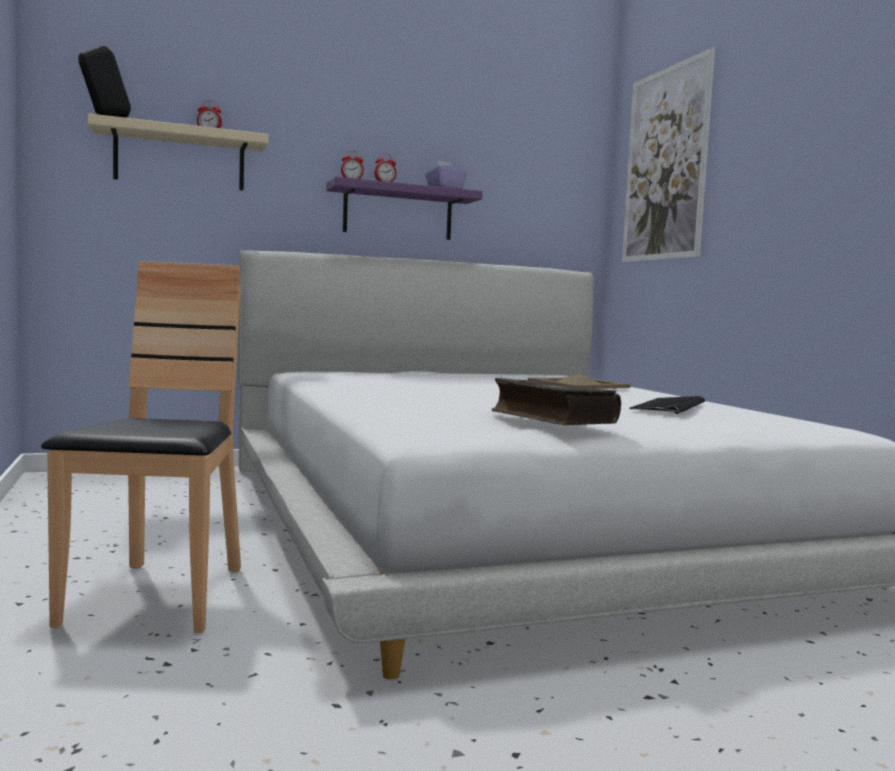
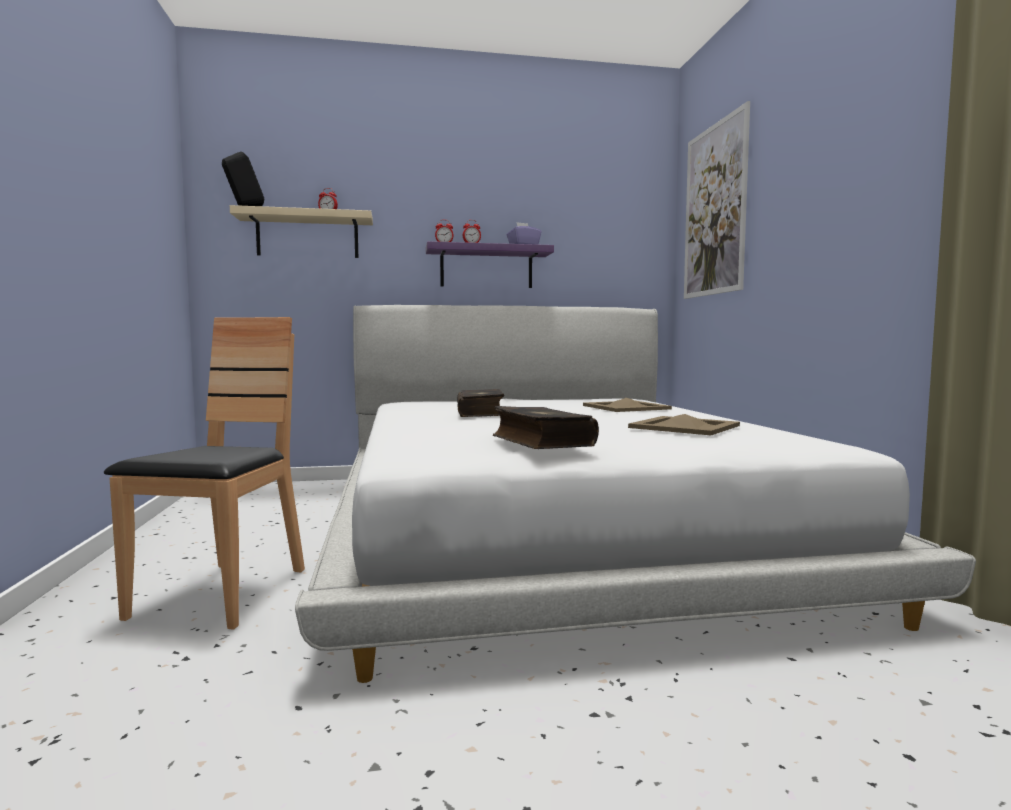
camera: 10 degrees right, 0 degrees up
keyboard [630,396,705,414] -> beige tray [628,414,740,435]
none -> book [457,389,505,417]

